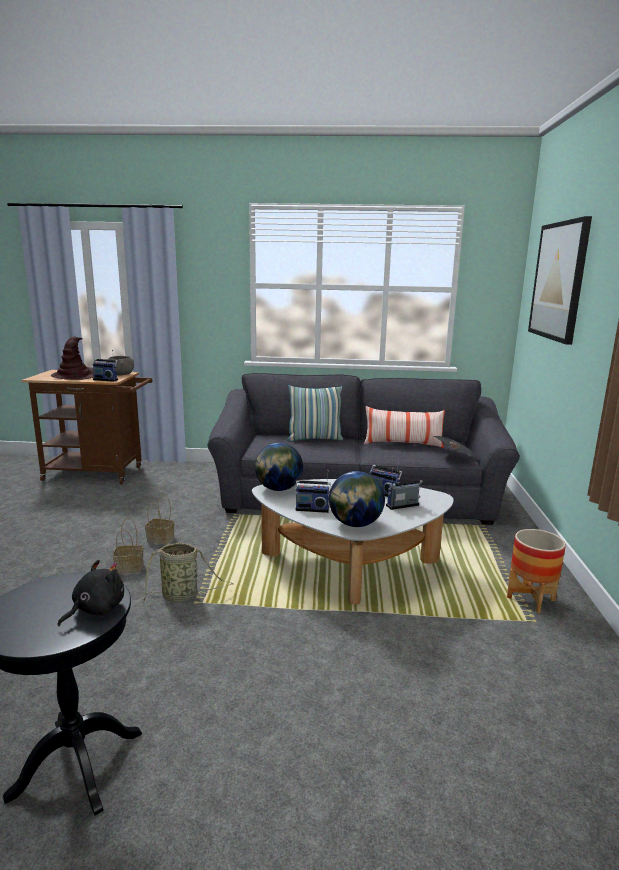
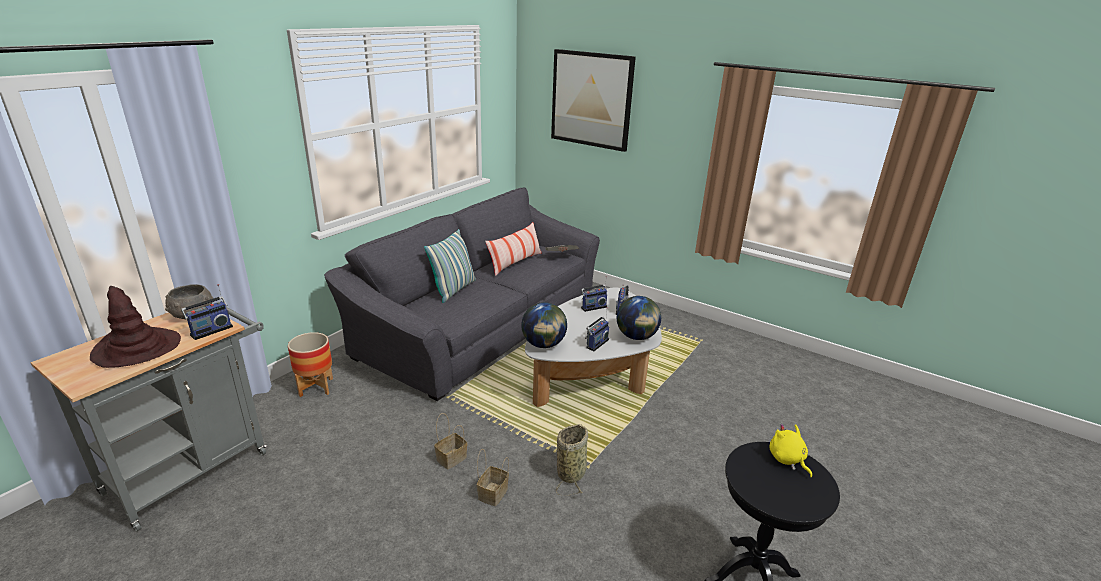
camera: 60 degrees left, 10 degrees up
brown cart [21,370,152,484] -> grey cart [31,301,267,531]
black plush toy [58,560,124,626] -> yellow plush toy [769,424,812,478]
planter [507,529,566,613] -> planter moved to [288,332,333,397]

